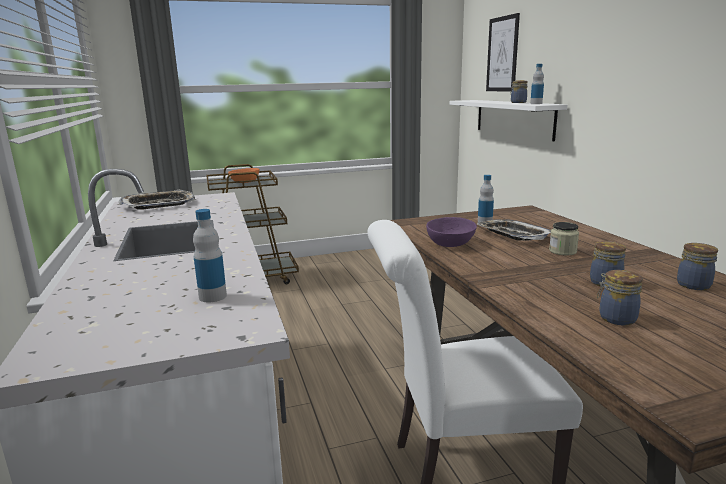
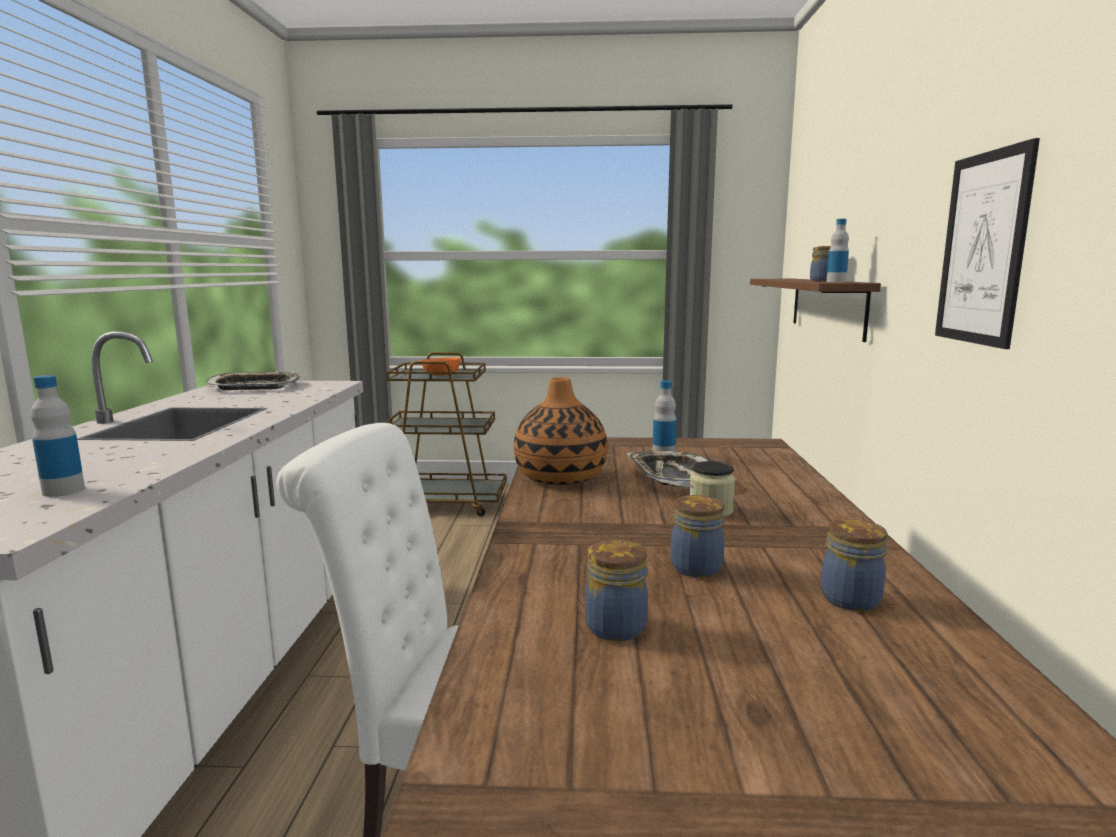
camera: 20 degrees right, 5 degrees down
purple bowl [426,217,477,247] -> vase [514,377,608,485]
white shelf [450,100,567,141] -> brown shelf [750,279,881,342]
picture [486,13,520,92] -> picture moved to [935,138,1040,349]

